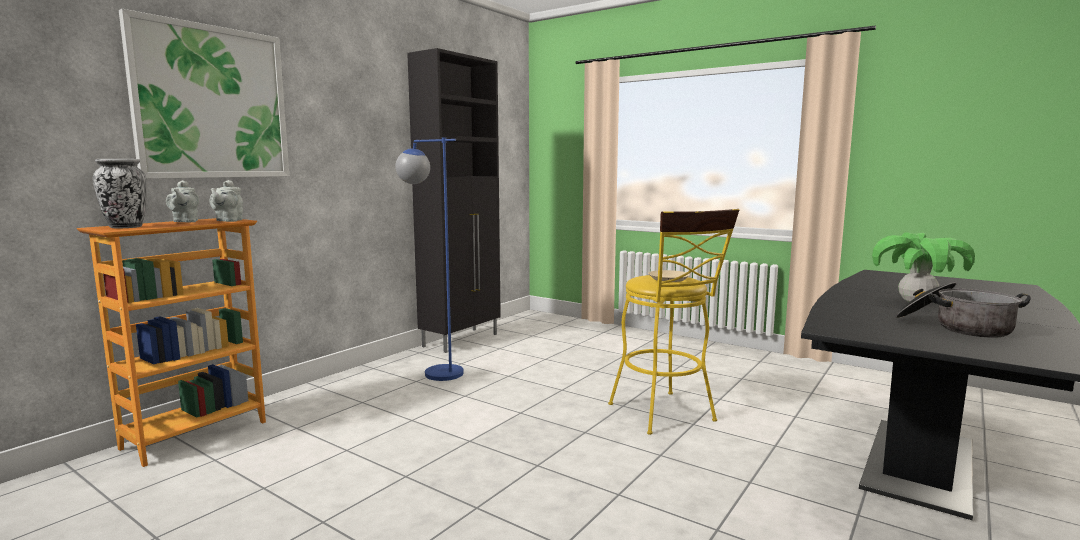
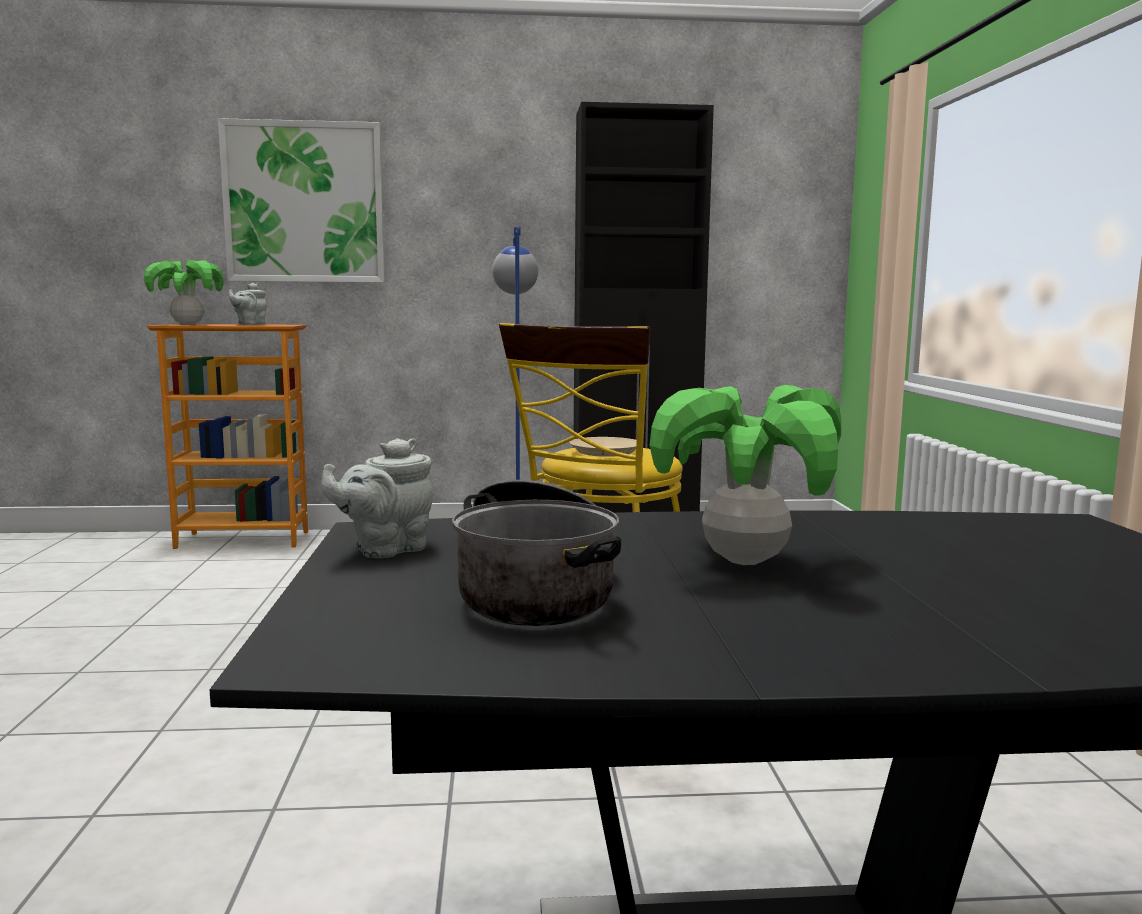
camera: 50 degrees right, 0 degrees up
vase [93,159,147,228] -> potted plant [144,260,224,325]
grey teapot [210,180,243,222] -> grey teapot moved to [321,438,433,558]

